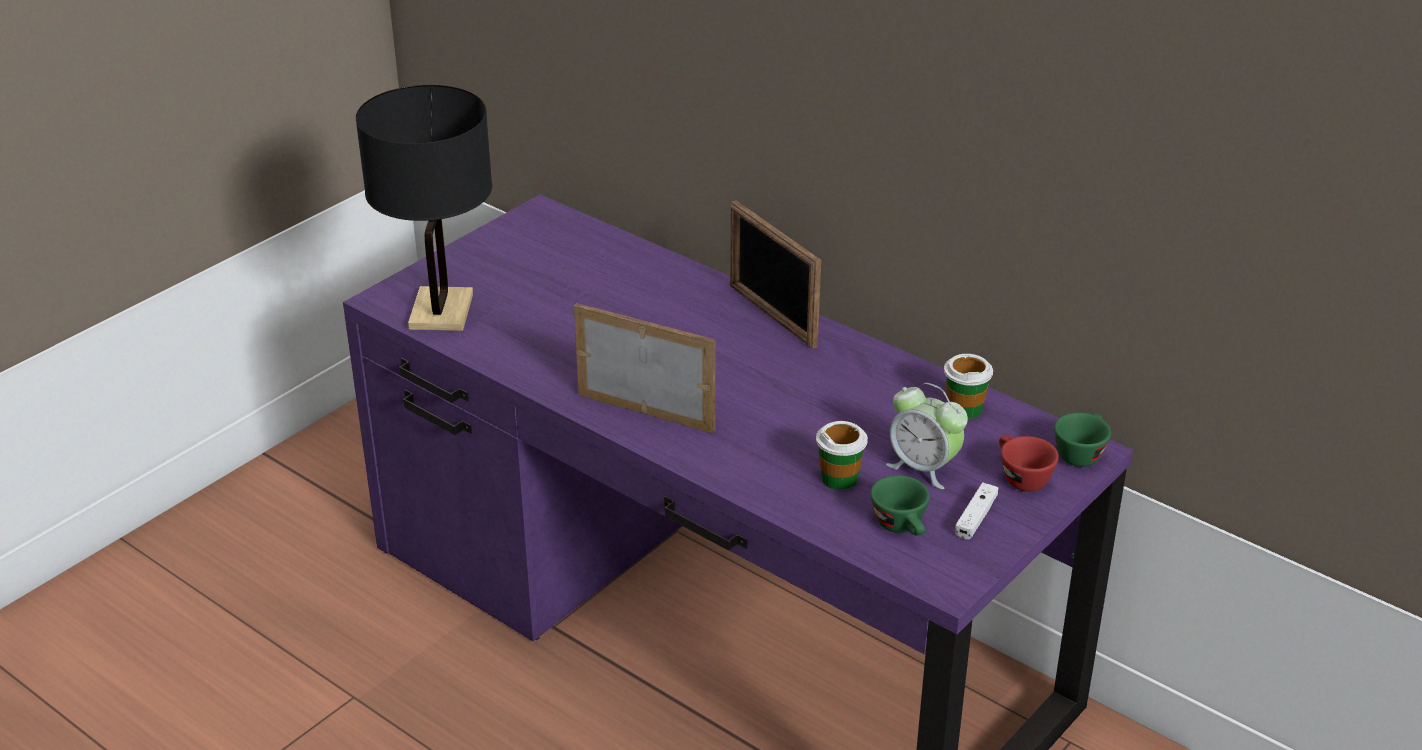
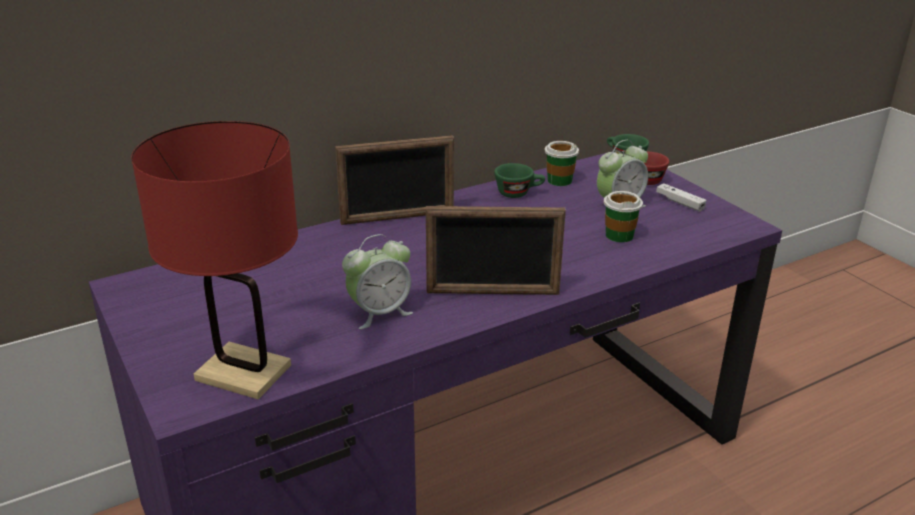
camera: 70 degrees left, 5 degrees down
black table lamp [356,85,492,331] -> red table lamp [131,121,298,400]
picture frame [574,303,715,433] -> picture frame turned 135 degrees counterclockwise [426,206,566,295]
green cup [871,475,930,535] -> green cup moved to [494,163,545,198]
none -> alarm clock [342,234,413,329]

